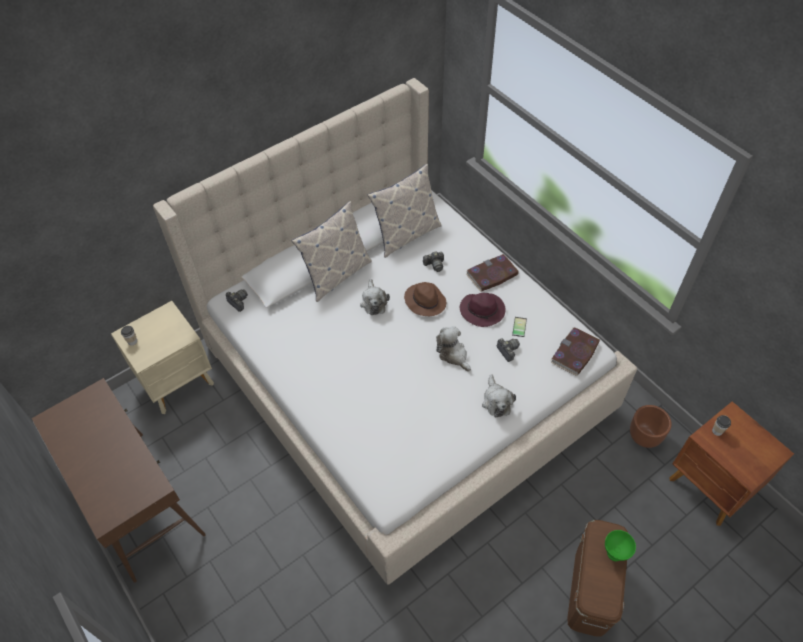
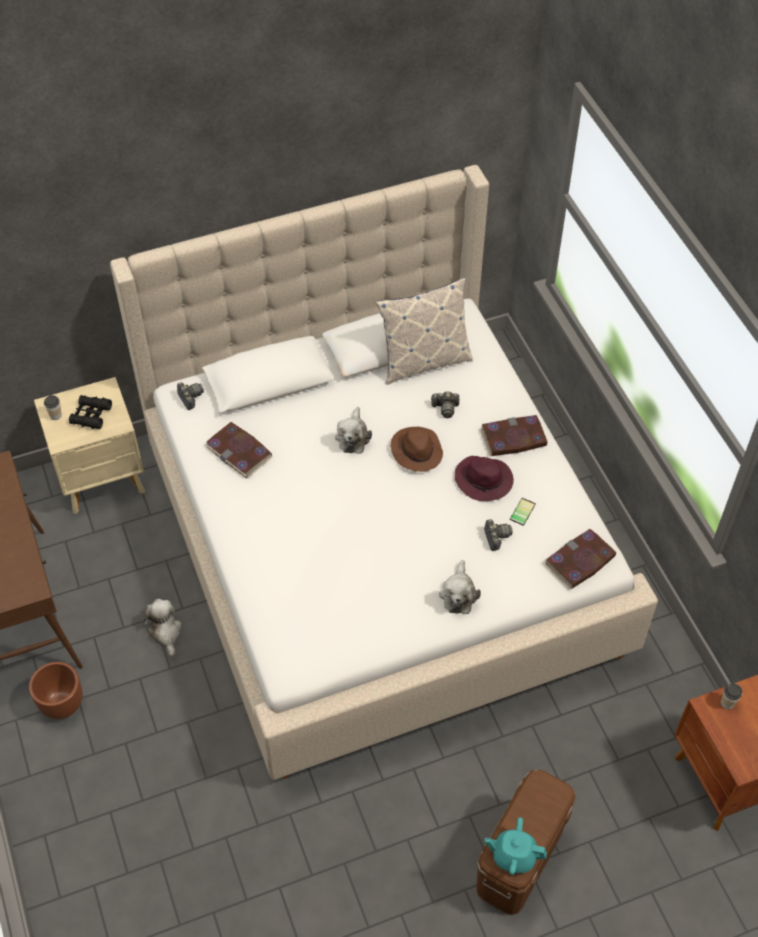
camera: 15 degrees right, 0 degrees up
pillow [292,201,372,302] -> none
plush toy [436,326,471,372] -> plush toy moved to [143,599,182,657]
green bowl [605,530,636,561] -> none
brown planter [630,405,672,448] -> brown planter moved to [29,662,83,719]
none -> black binoculars [69,395,112,429]
none -> book [205,422,272,478]
none -> turquoise teapot [485,817,547,875]

